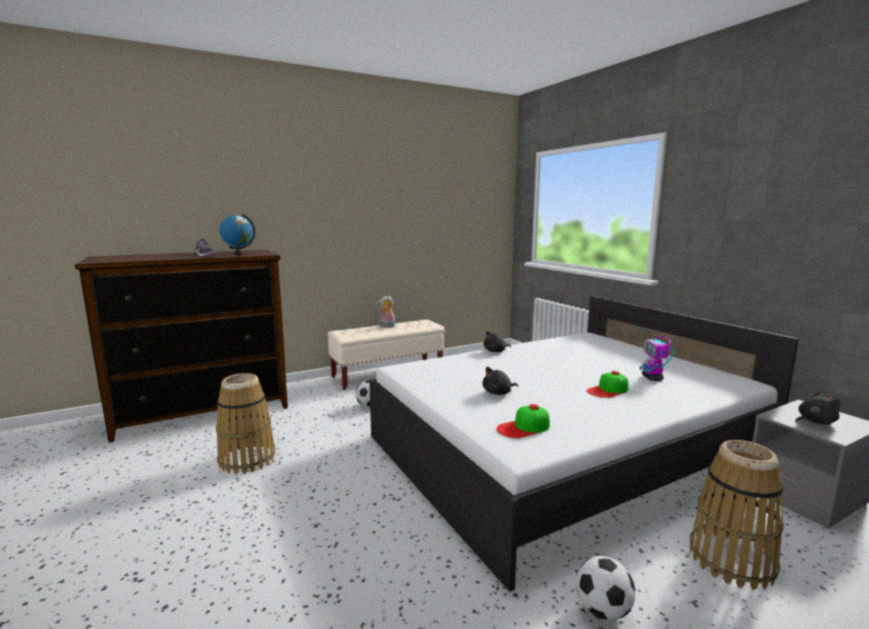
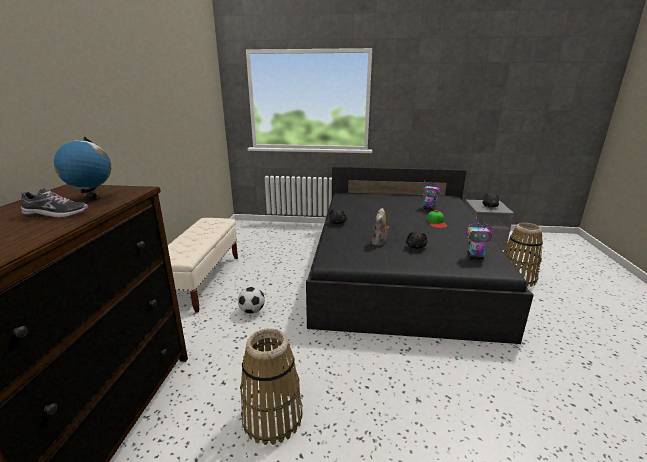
camera: 55 degrees left, 10 degrees up
white bed [369,296,799,592] -> black bed [306,167,534,344]
plush toy [376,296,395,328] -> plush toy moved to [372,208,389,246]
cap [497,404,550,438] -> toy robot [466,223,492,260]
football [576,556,635,621] -> none

